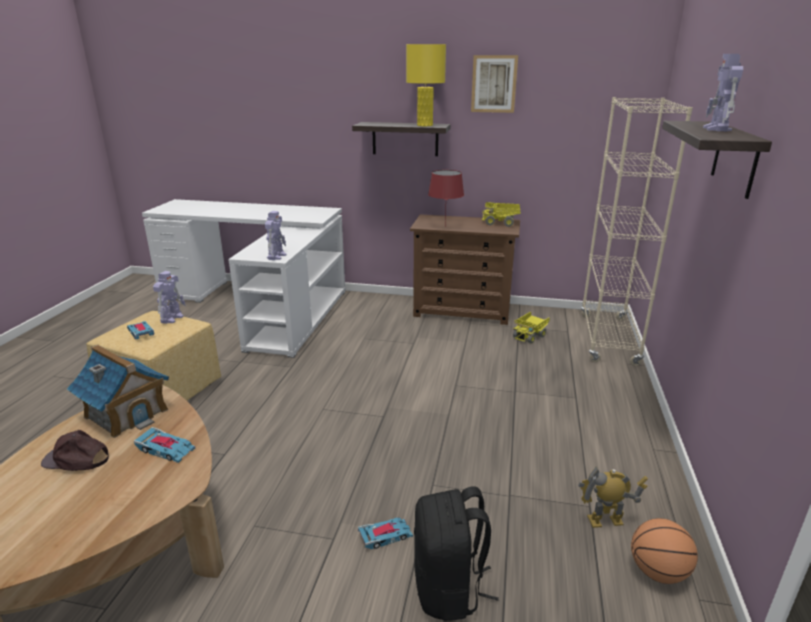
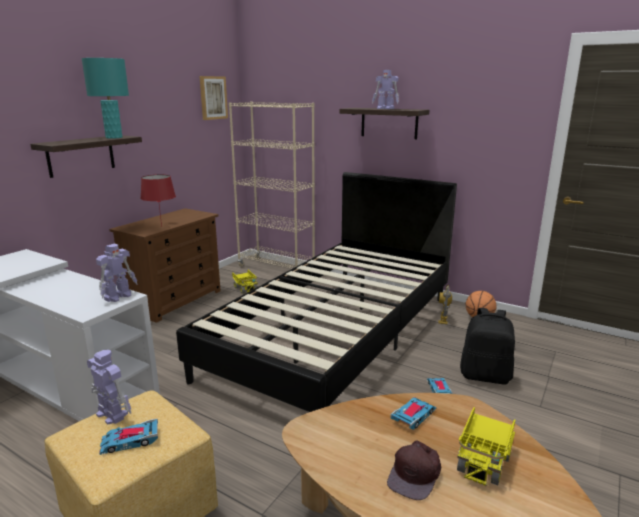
camera: 70 degrees left, 5 degrees down
toy house [67,345,169,438] -> none
toy robot [265,211,286,260] -> toy robot turned 90 degrees clockwise [96,244,137,302]
yellow table lamp [406,44,446,126] -> turquoise table lamp [81,58,129,139]
picture [471,55,518,113] -> picture moved to [200,76,228,120]
toy truck [482,202,521,227] -> toy truck moved to [457,407,515,485]
none -> black bed [176,172,457,412]

